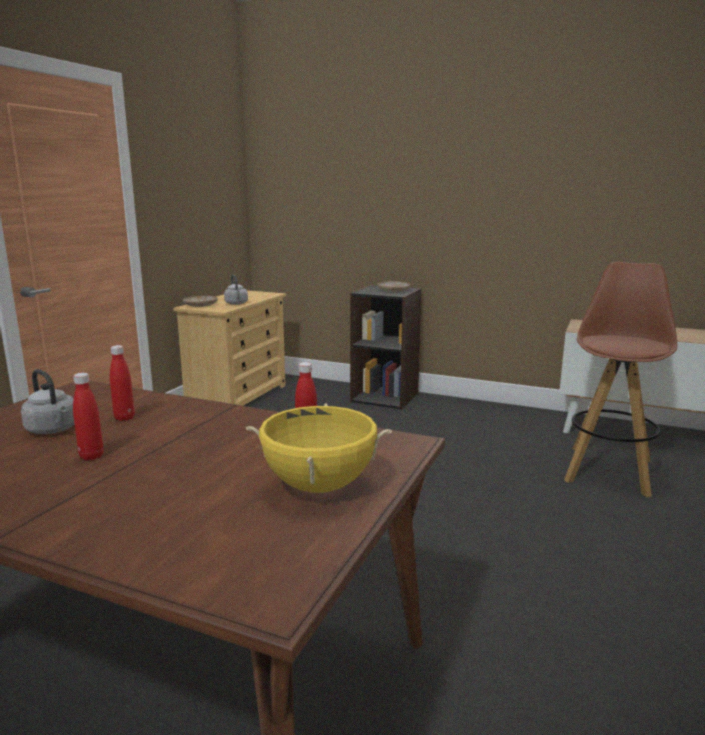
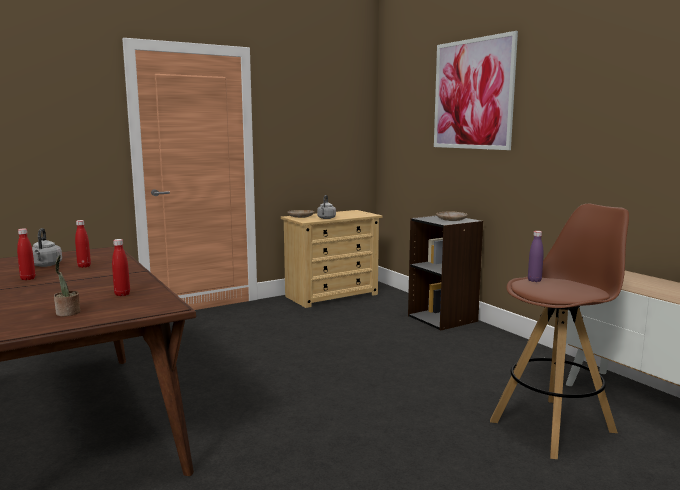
camera: 35 degrees right, 5 degrees down
yellow cooking pot [246,403,392,493] -> potted plant [54,255,80,316]
none -> picture [434,31,518,150]
none -> purple bottle [528,231,544,282]

